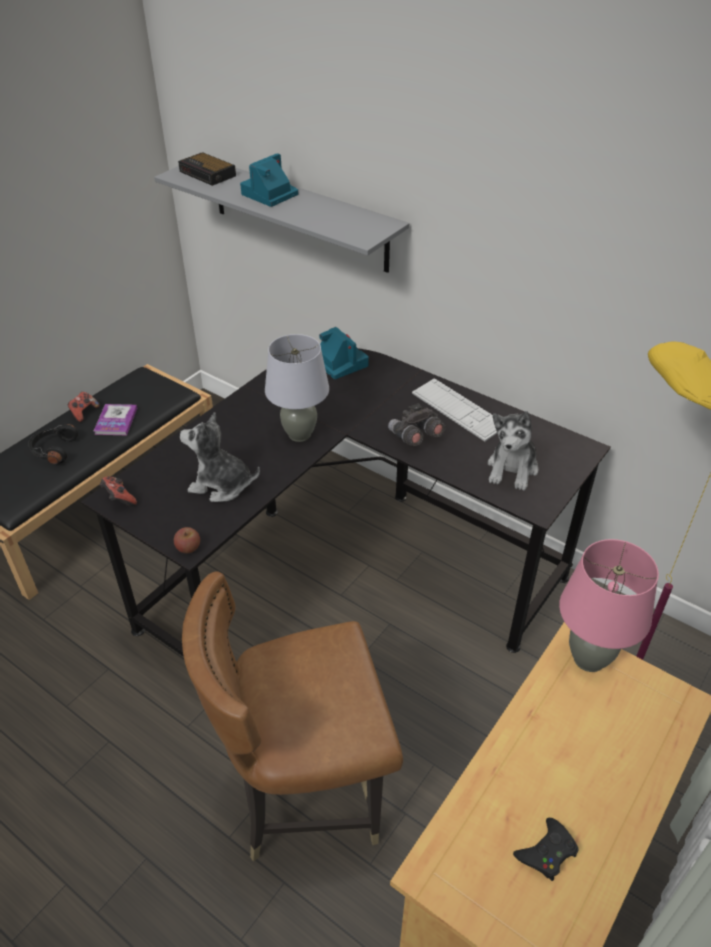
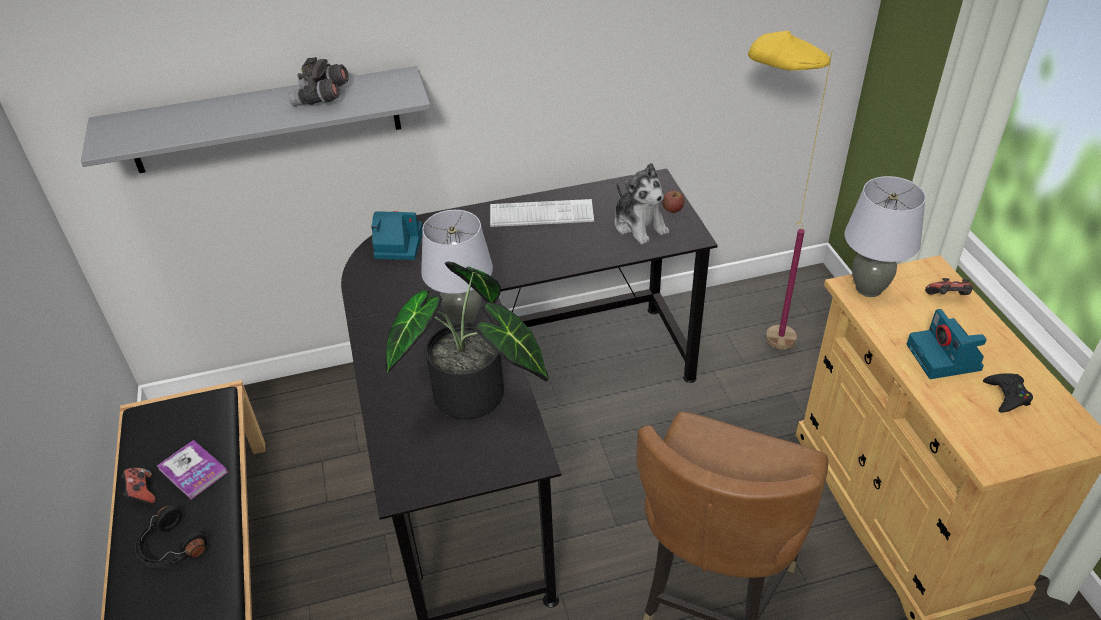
camera: 50 degrees left, 0 degrees up
game controller [100,477,137,507] -> game controller moved to [925,278,973,295]
apple [174,527,200,553] -> apple moved to [662,191,685,213]
alarm clock [178,152,236,186] -> none
plush toy [180,412,260,502] -> potted plant [386,261,548,419]
camera [240,153,298,207] -> camera moved to [907,309,987,379]
grey binoculars [388,403,445,446] -> grey binoculars moved to [288,57,349,106]
pink table lamp [559,539,659,672] -> grey table lamp [844,176,926,297]

